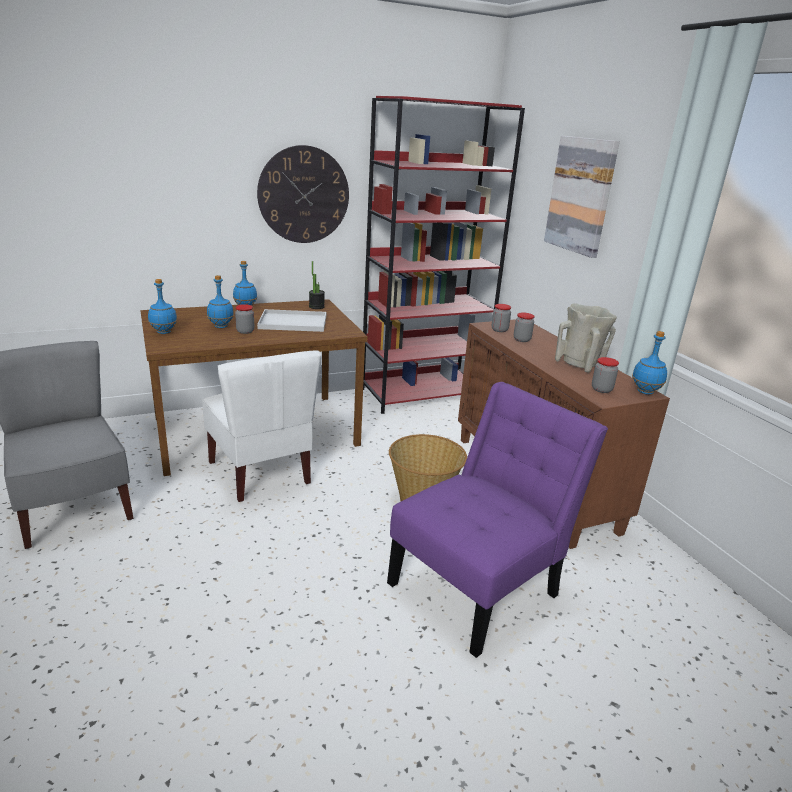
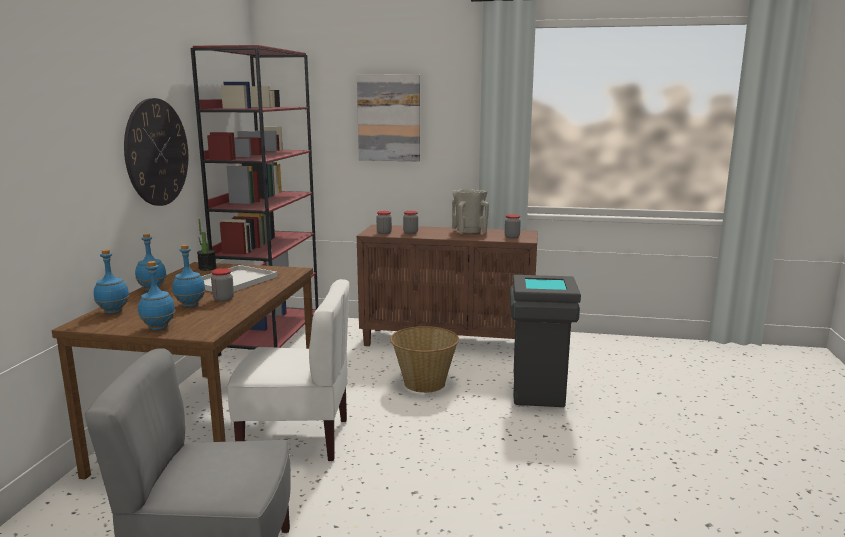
camera: 55 degrees left, 10 degrees down
purple chair [387,382,608,658] -> grey trash can [510,275,581,407]
blue bottle [632,331,667,395] -> blue bottle moved to [94,249,129,314]

